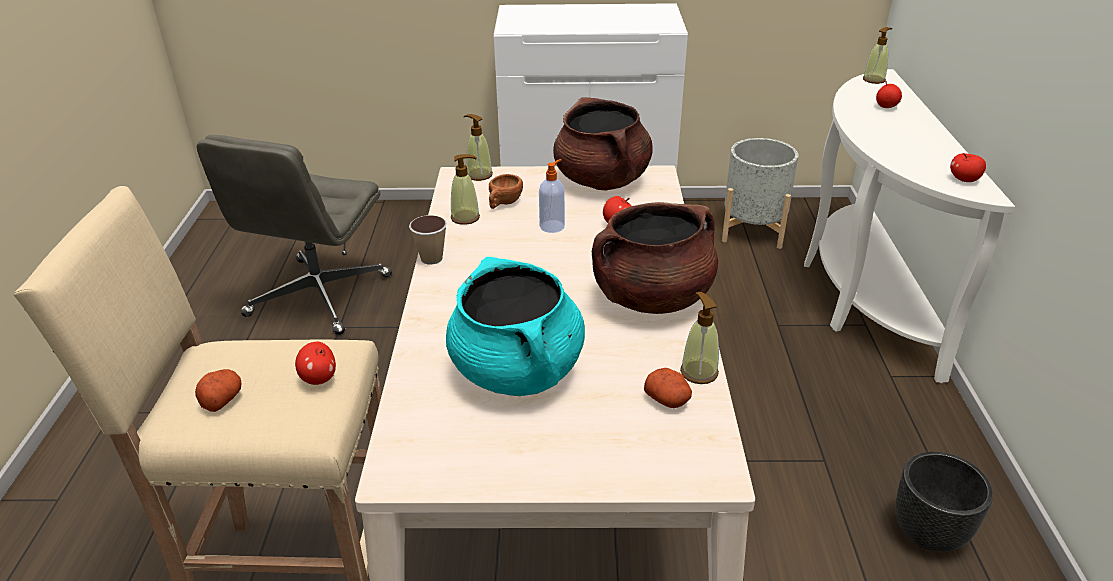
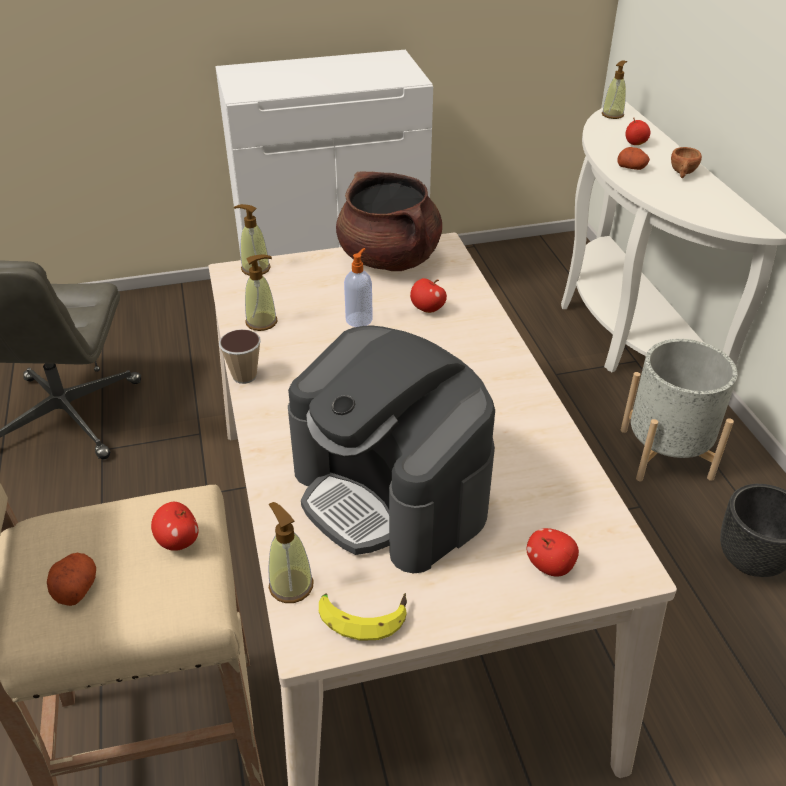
camera: 15 degrees left, 5 degrees up
turquoise cooking pot [446,257,585,396] -> coffee machine [288,325,495,574]
brown cup [489,174,523,209] -> brown cup moved to [671,147,702,178]
brown cooking pot [592,202,718,314] -> none
potato [644,368,692,408] -> potato moved to [617,147,650,170]
soap dispenser [680,292,719,384] -> soap dispenser moved to [268,502,314,603]
grey planter [722,138,799,249] -> grey planter moved to [621,339,738,481]
apple [950,153,986,182] -> apple moved to [527,528,579,577]
none -> banana [319,593,407,641]

